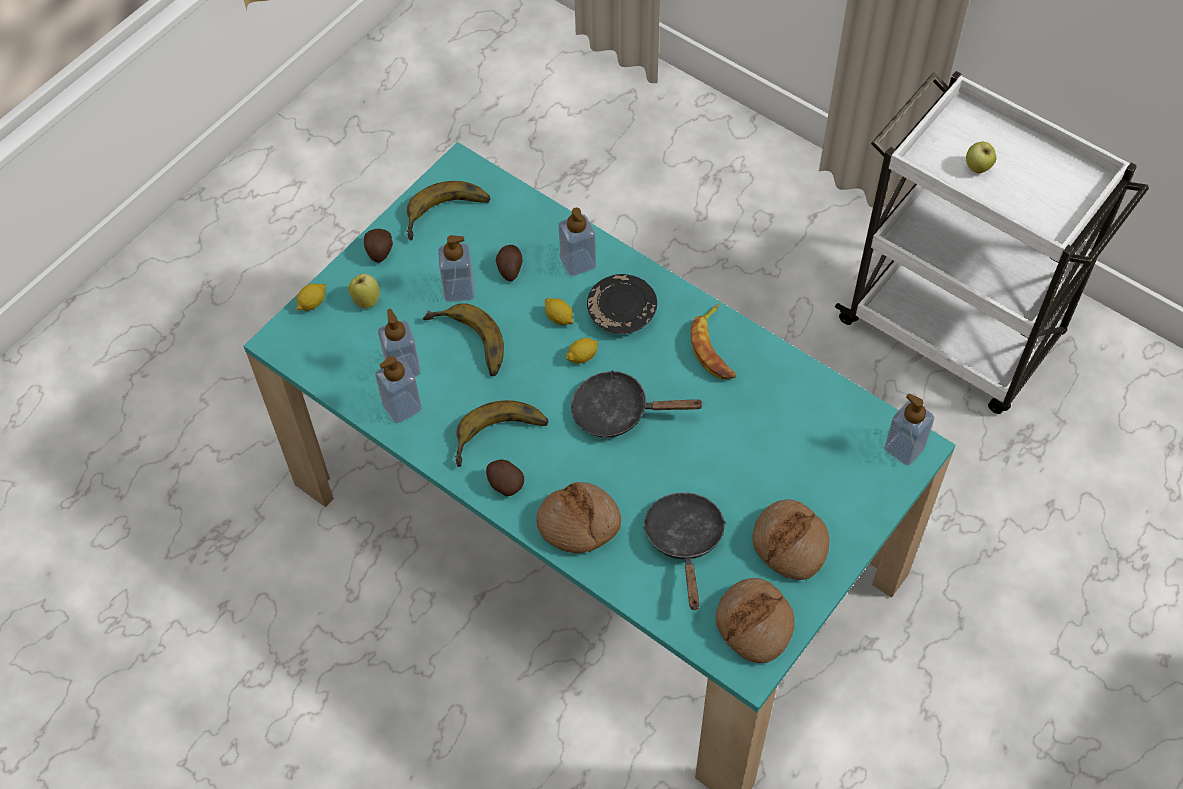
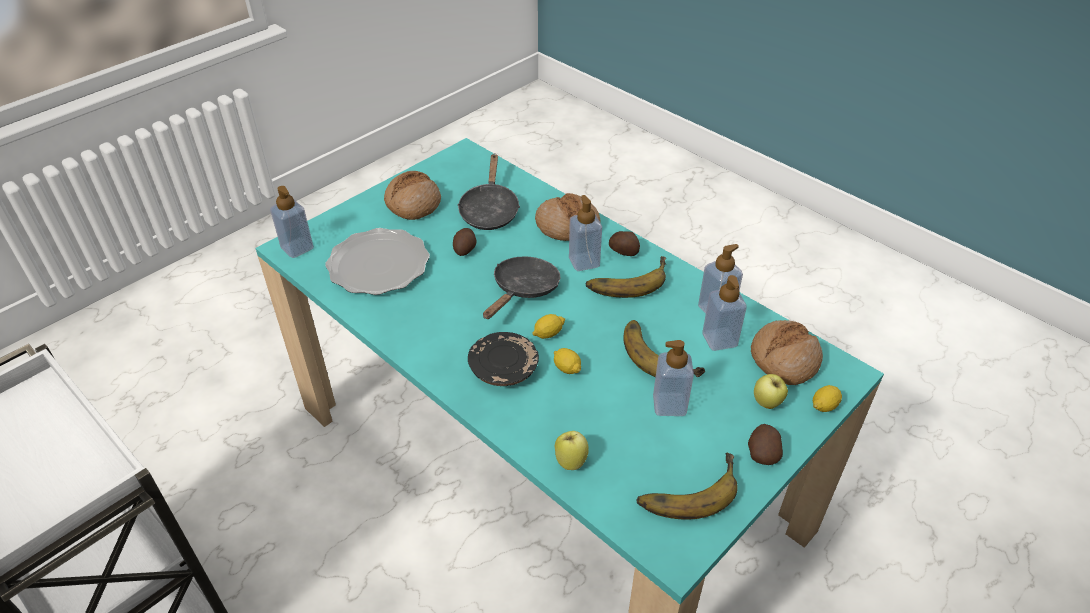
camera: 175 degrees left, 15 degrees down
potato [496,245,522,281] -> potato moved to [453,228,477,256]
soap dispenser [559,207,596,276] -> soap dispenser moved to [569,195,602,271]
black frying pan [571,370,704,438] -> black frying pan turned 75 degrees counterclockwise [483,256,560,319]
banana [690,303,736,379] -> none
bread [716,578,795,663] -> bread moved to [751,320,823,385]
apple [966,142,996,173] -> apple moved to [555,431,589,470]
none -> plate [325,228,430,295]

